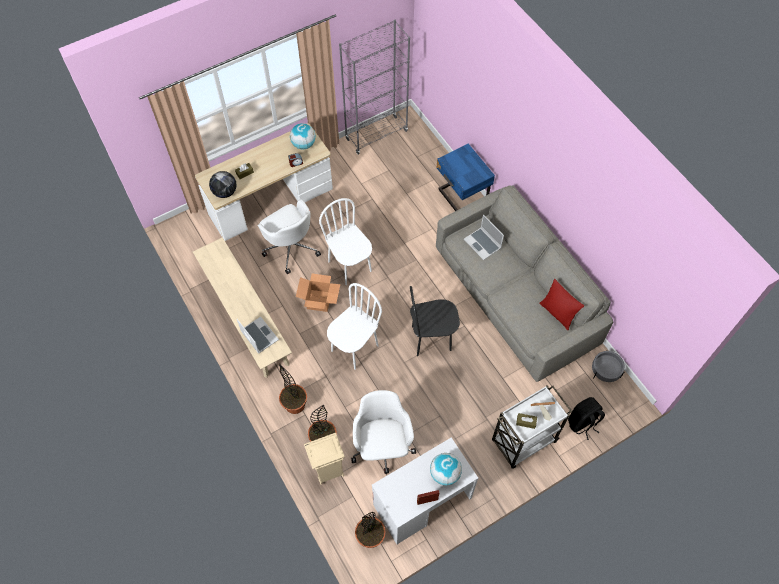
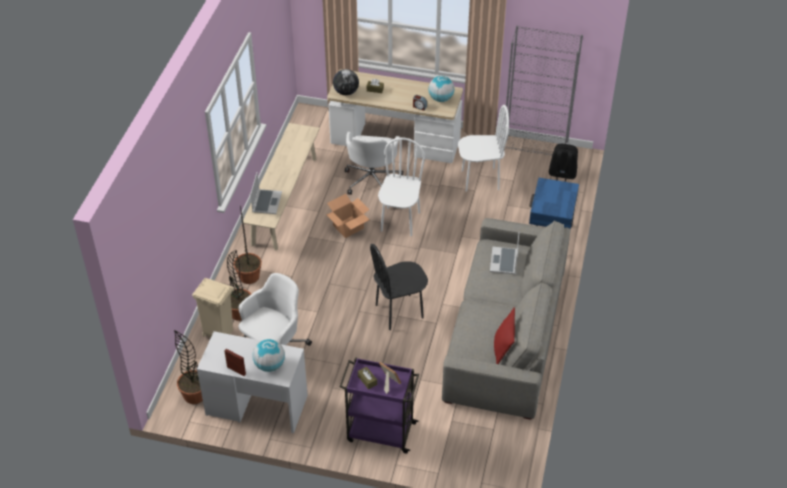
camera: 45 degrees right, 15 degrees down
white chair [327,283,382,370] -> white chair moved to [458,105,509,192]
black chair [410,286,460,356] -> black chair turned 60 degrees counterclockwise [370,244,428,330]
white cart [492,385,572,469] -> purple cart [340,358,419,454]
black backpack [568,397,605,440] -> black backpack moved to [549,144,578,182]
grey planter [592,350,625,382] -> none

